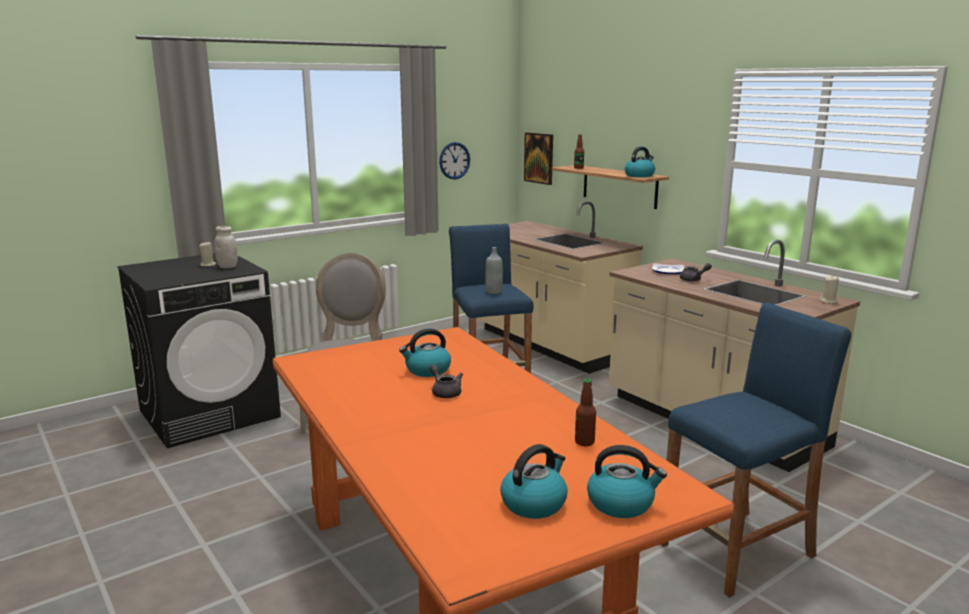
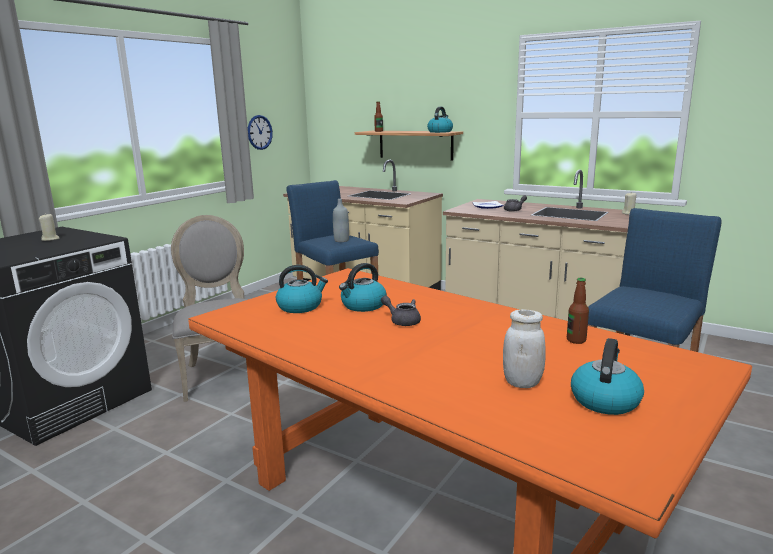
camera: 20 degrees left, 0 degrees up
white jar [214,226,238,268] -> white jar moved to [503,309,546,388]
picture [524,132,553,185] -> none
kettle [587,445,667,518] -> kettle moved to [276,265,328,313]

